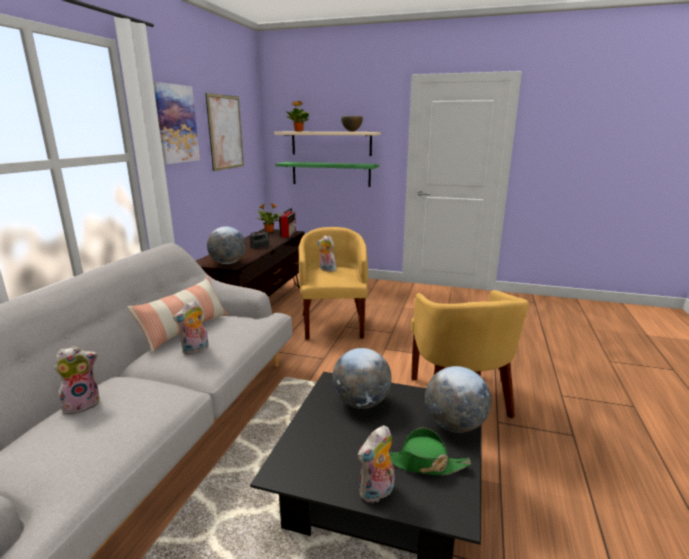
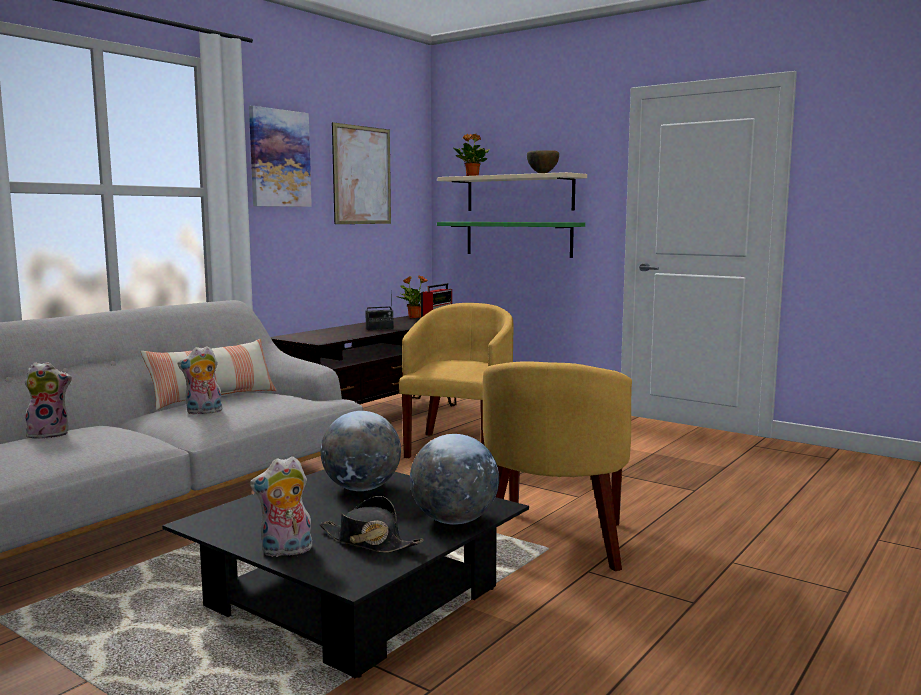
camera: 20 degrees right, 10 degrees down
globe [207,226,246,264] -> none
plush toy [317,235,339,272] -> none
green hat [390,428,471,475] -> black hat [320,496,423,553]

